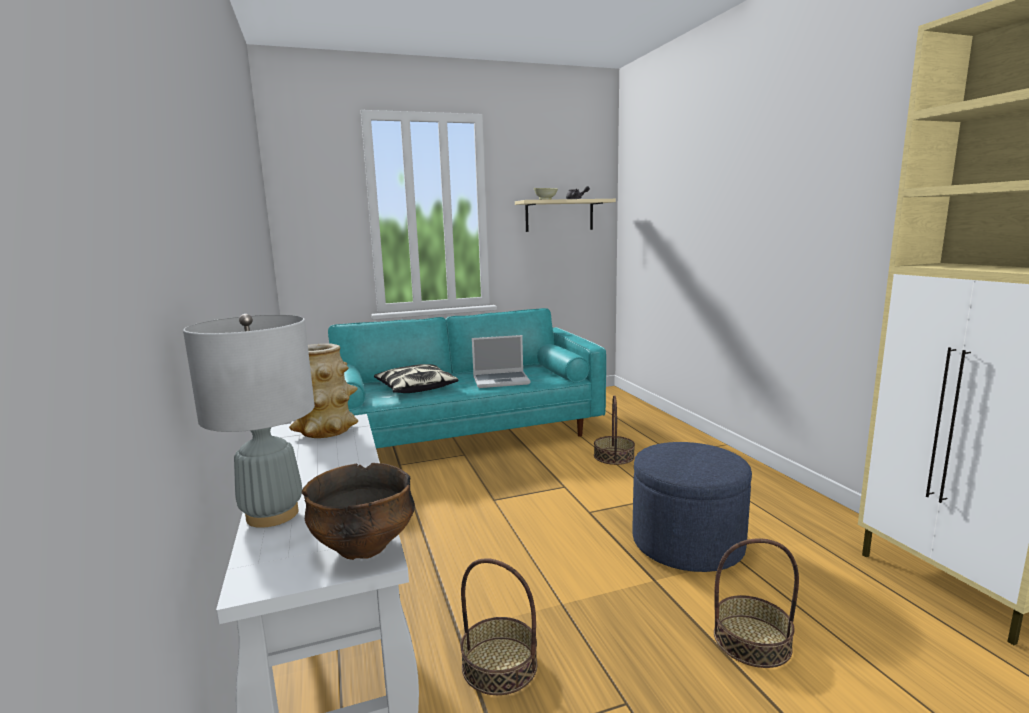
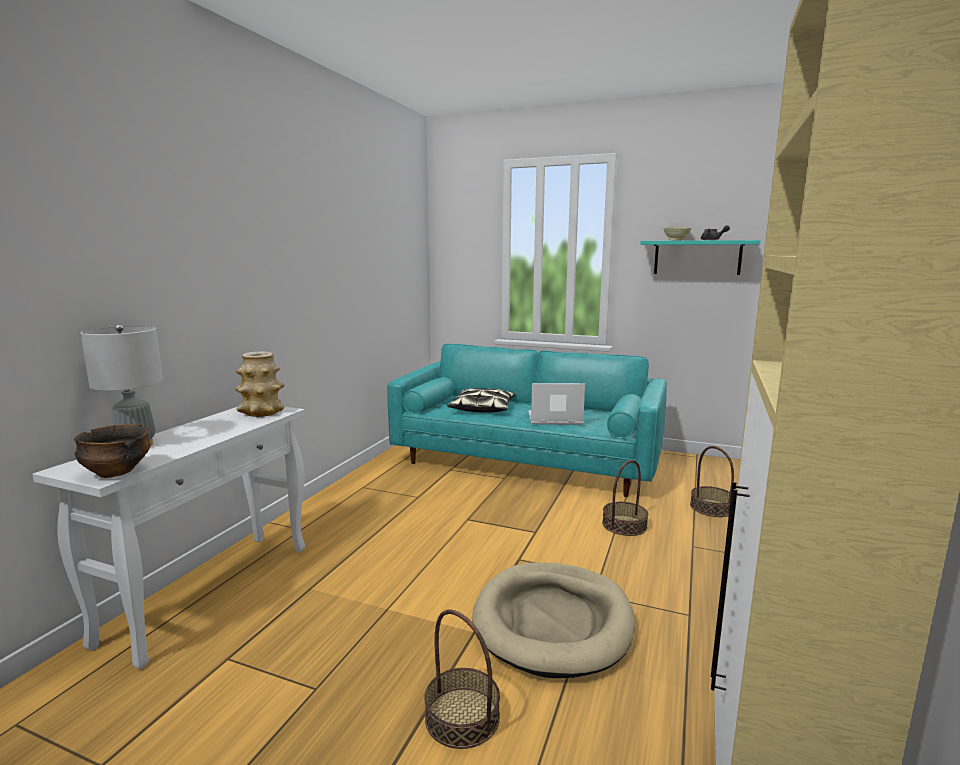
camera: 40 degrees right, 0 degrees up
basket [461,558,537,695] -> basket moved to [690,446,734,517]
laptop [472,335,530,388] -> laptop turned 150 degrees clockwise [528,383,585,425]
beige shelf [515,199,616,232] -> turquoise shelf [640,240,760,275]
blue ottoman [632,442,752,572] -> beige dog bed [472,562,635,678]

